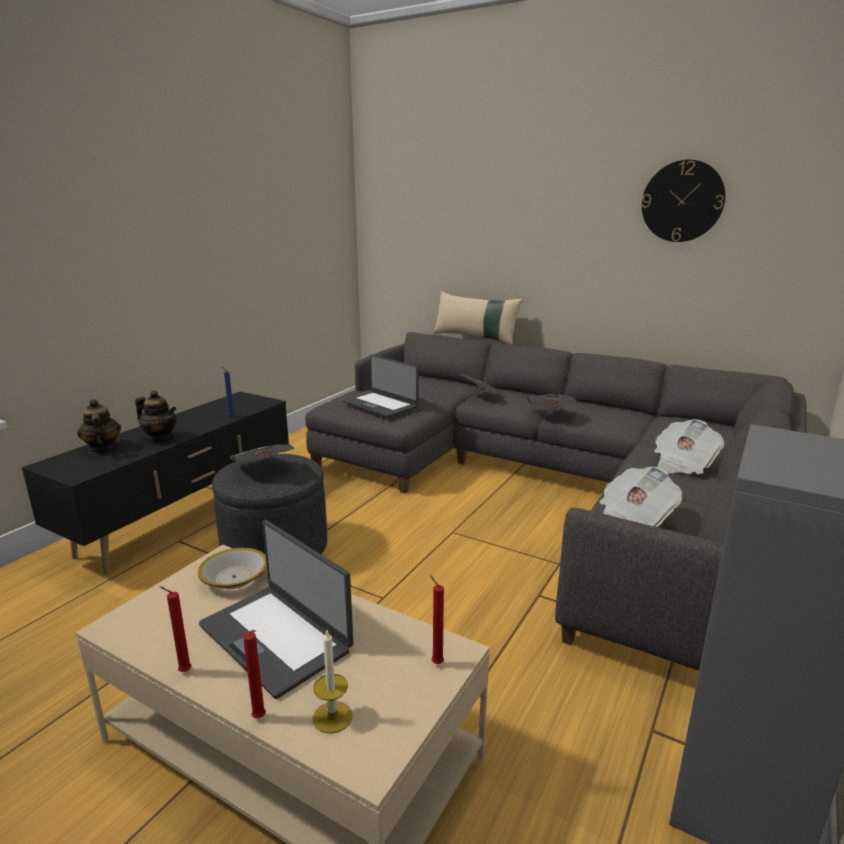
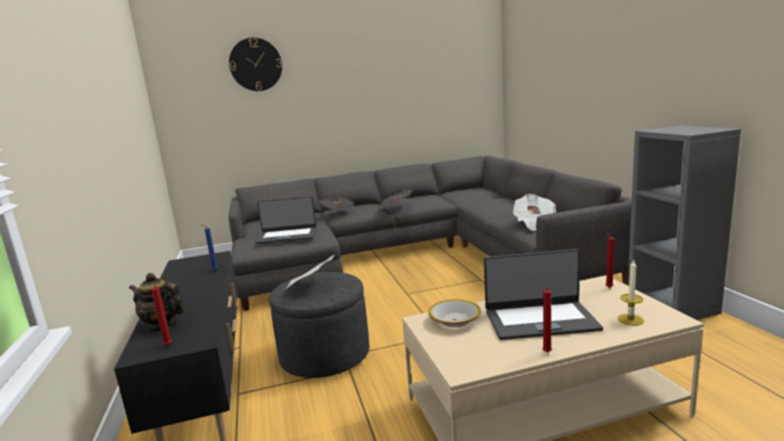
camera: 45 degrees left, 5 degrees down
teapot [135,391,176,442] -> none
red candle [243,630,266,718] -> red candle moved to [151,281,172,345]
beige pillow [433,291,523,345] -> none
wall clock [642,160,725,242] -> wall clock moved to [229,38,282,91]
newspaper [654,419,724,474] -> none

